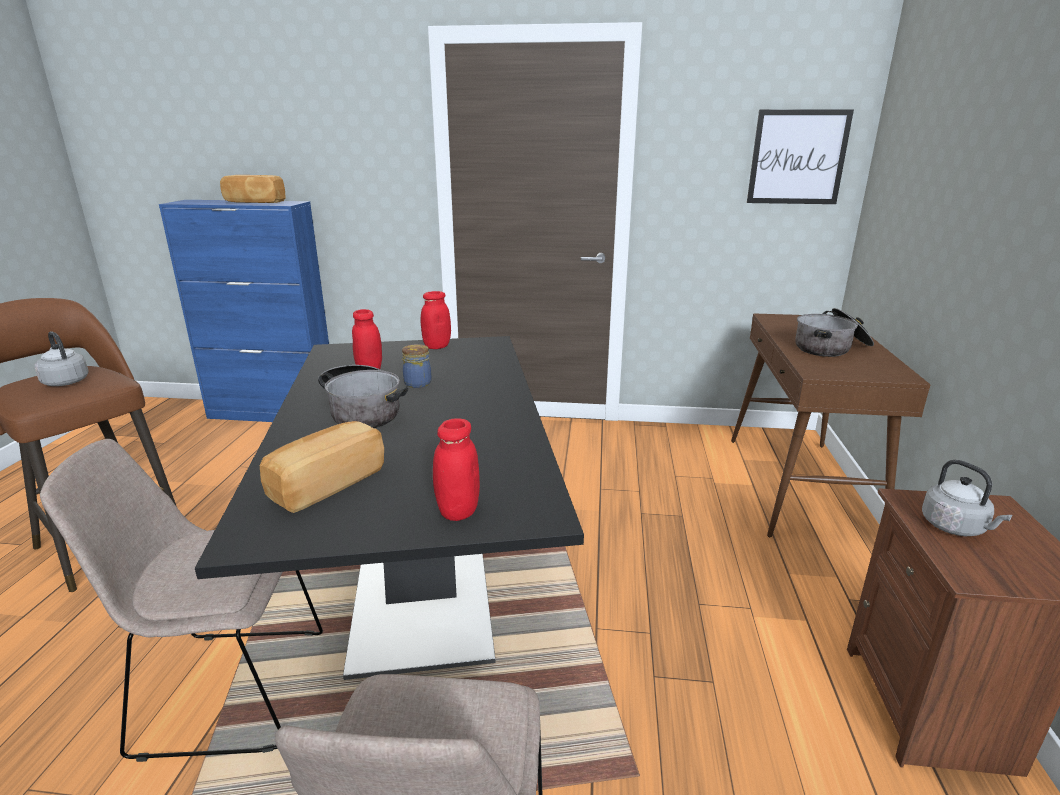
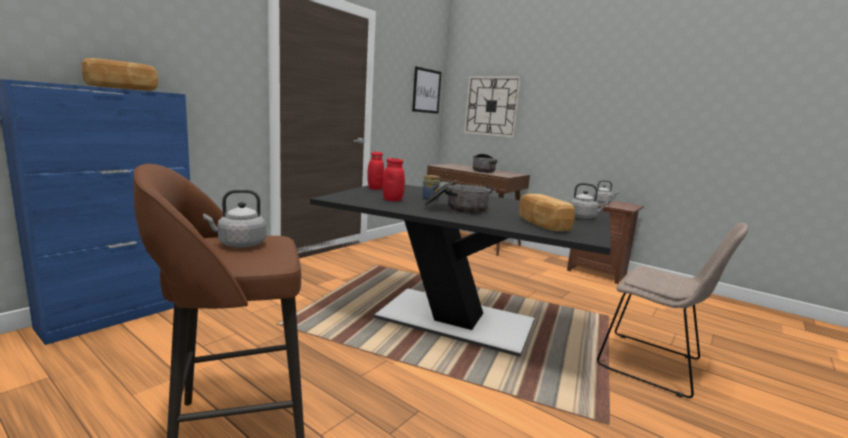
camera: 60 degrees left, 10 degrees down
beige chair [40,439,323,762] -> none
red jar [433,418,480,521] -> grey kettle [569,183,608,219]
none -> wall clock [464,76,522,138]

